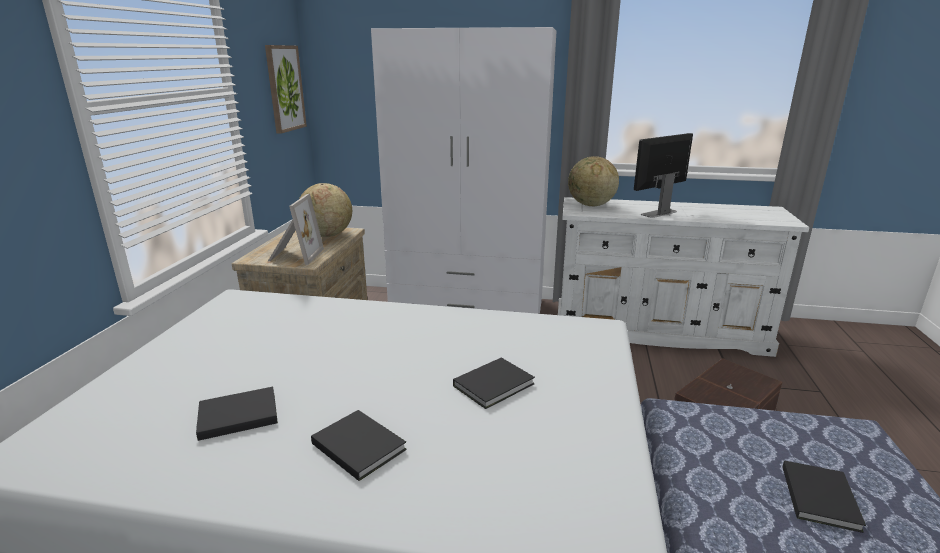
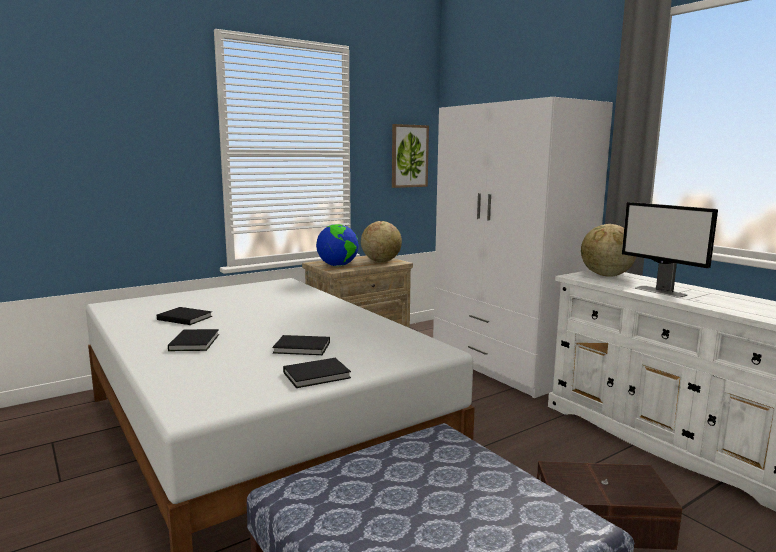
camera: 45 degrees right, 10 degrees down
picture frame [268,194,324,265] -> globe [316,224,359,267]
monitor [634,133,693,218] -> monitor turned 135 degrees counterclockwise [622,202,718,298]
black book [782,460,866,533] -> black book moved to [283,358,351,388]

